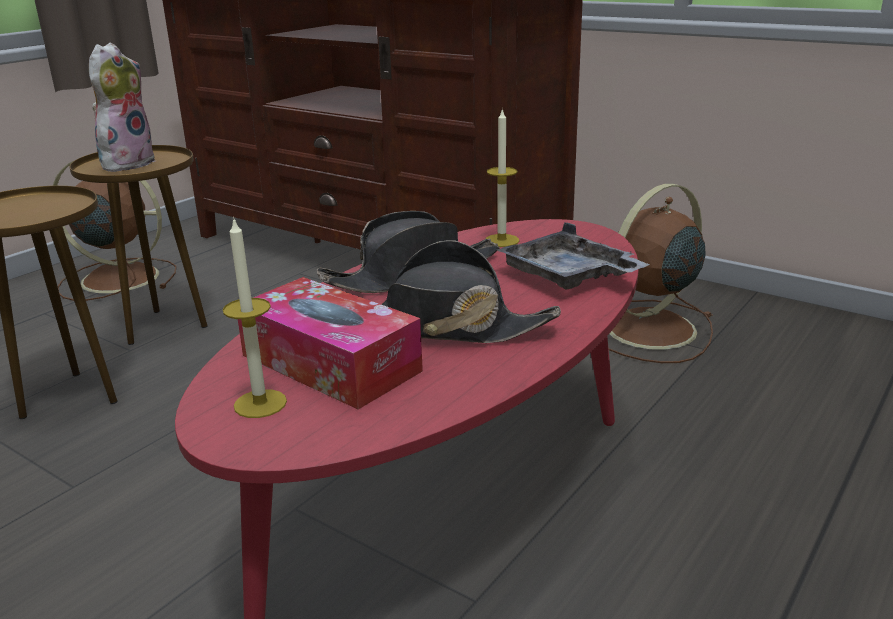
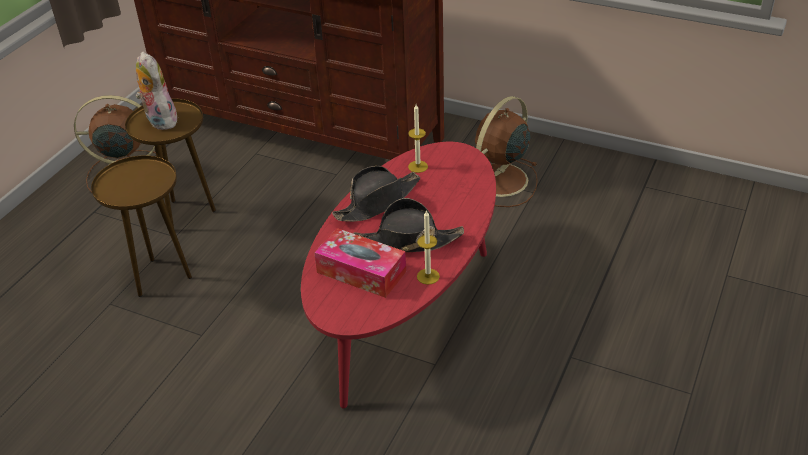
camera: 10 degrees left, 15 degrees up
plush toy [89,43,156,172] -> plush toy turned 45 degrees counterclockwise [136,51,177,130]
candle [223,217,287,418] -> candle moved to [417,210,440,285]
grey tray [496,222,650,290] -> none

